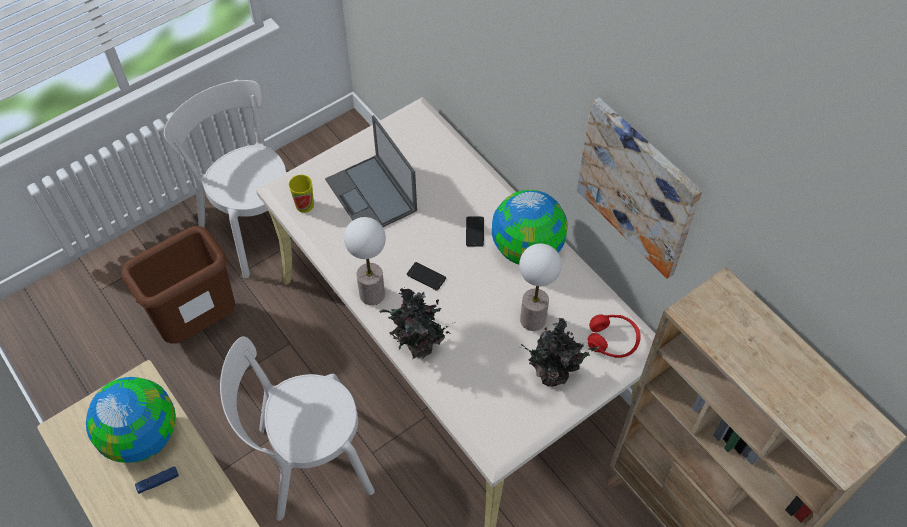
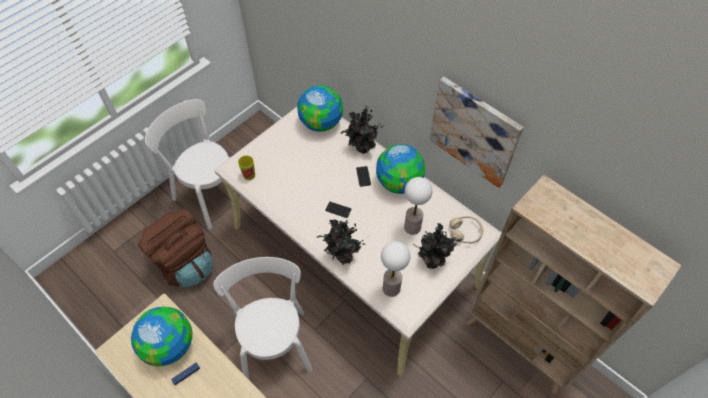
camera: 10 degrees left, 0 degrees up
brown trash can [121,226,235,344] -> brown backpack [137,209,213,287]
white chair [220,336,375,521] -> white chair turned 105 degrees clockwise [213,257,313,379]
laptop [325,115,417,227] -> none
table lamp [344,217,386,305] -> table lamp moved to [381,241,411,297]
red headphones [588,314,641,358] -> beige headphones [449,216,484,244]
none -> globe [297,85,343,132]
none -> potted plant [340,106,383,154]

